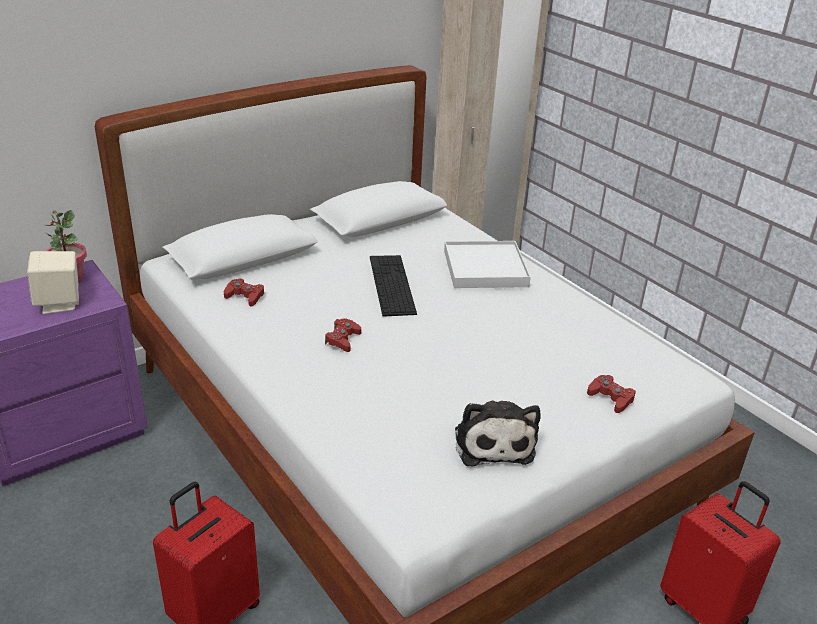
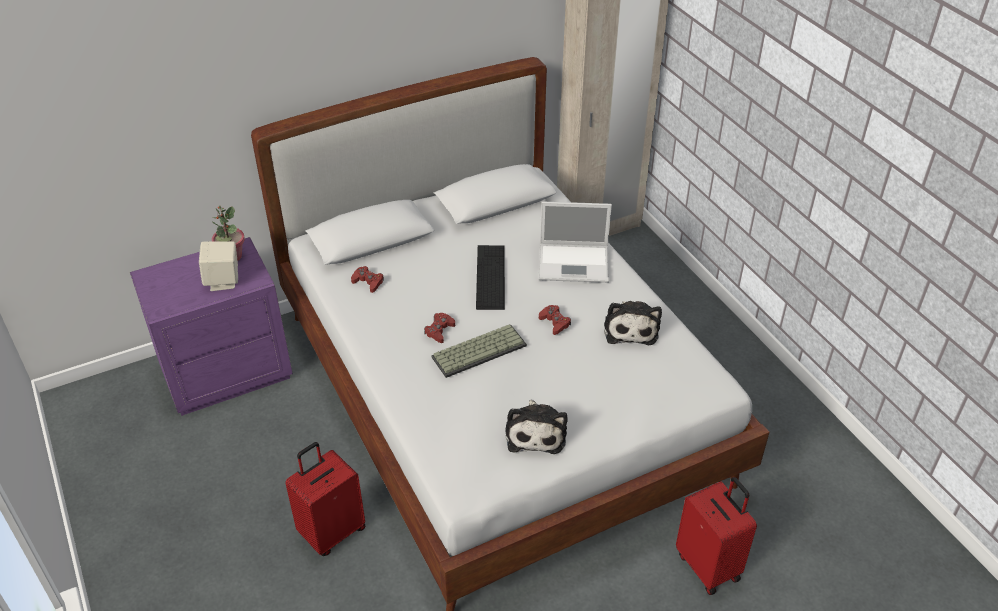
camera: 10 degrees right, 10 degrees up
white tray [444,241,531,288] -> laptop [539,201,612,283]
red game controller [587,375,636,413] -> red game controller moved to [539,305,571,335]
none -> keyboard [431,324,527,378]
none -> plush toy [604,301,662,345]

